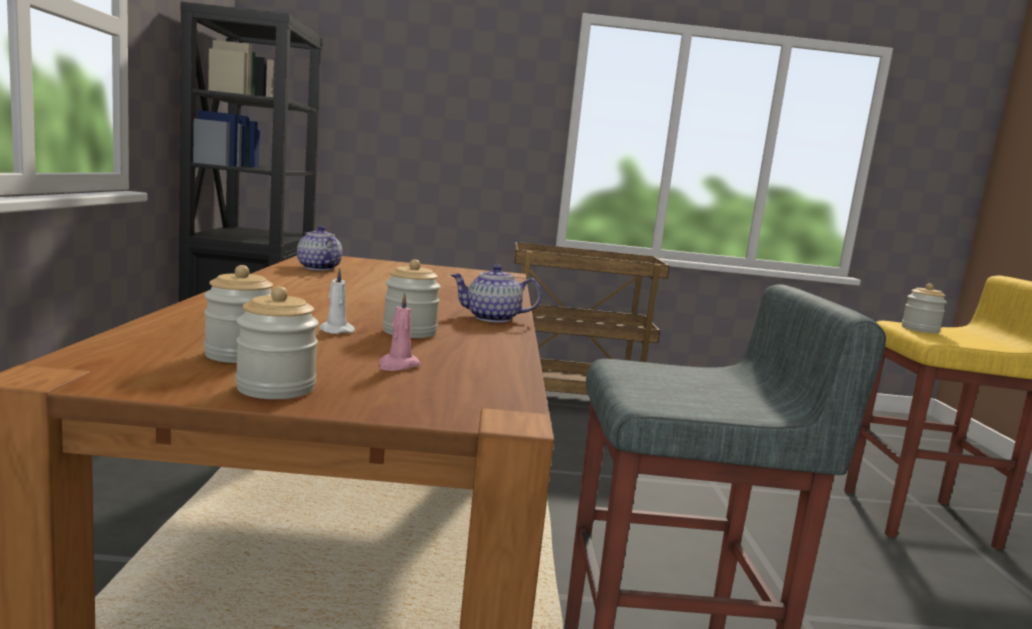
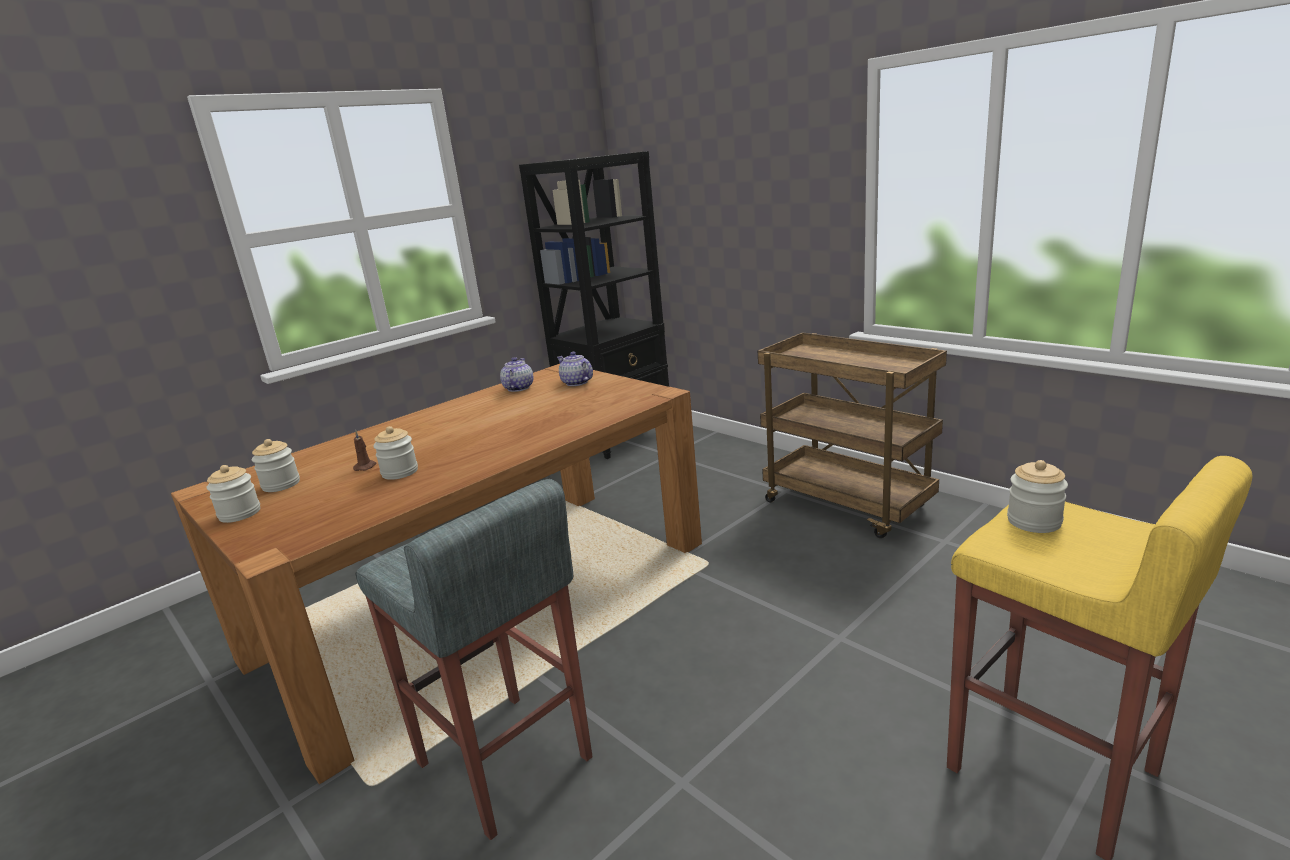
camera: 50 degrees right, 10 degrees up
white candle [319,267,355,334] -> brown candle [353,430,376,471]
pink candle [379,292,421,371] -> none
teapot [451,265,542,323] -> teapot moved to [557,352,593,386]

